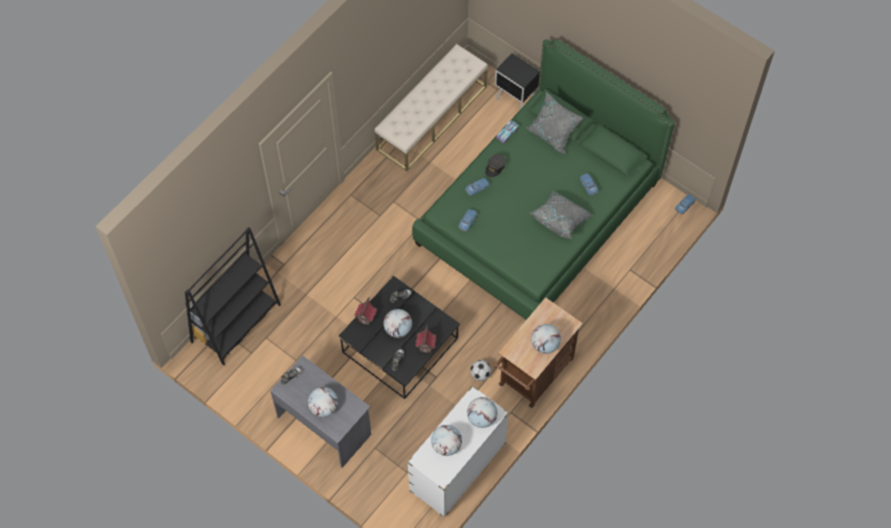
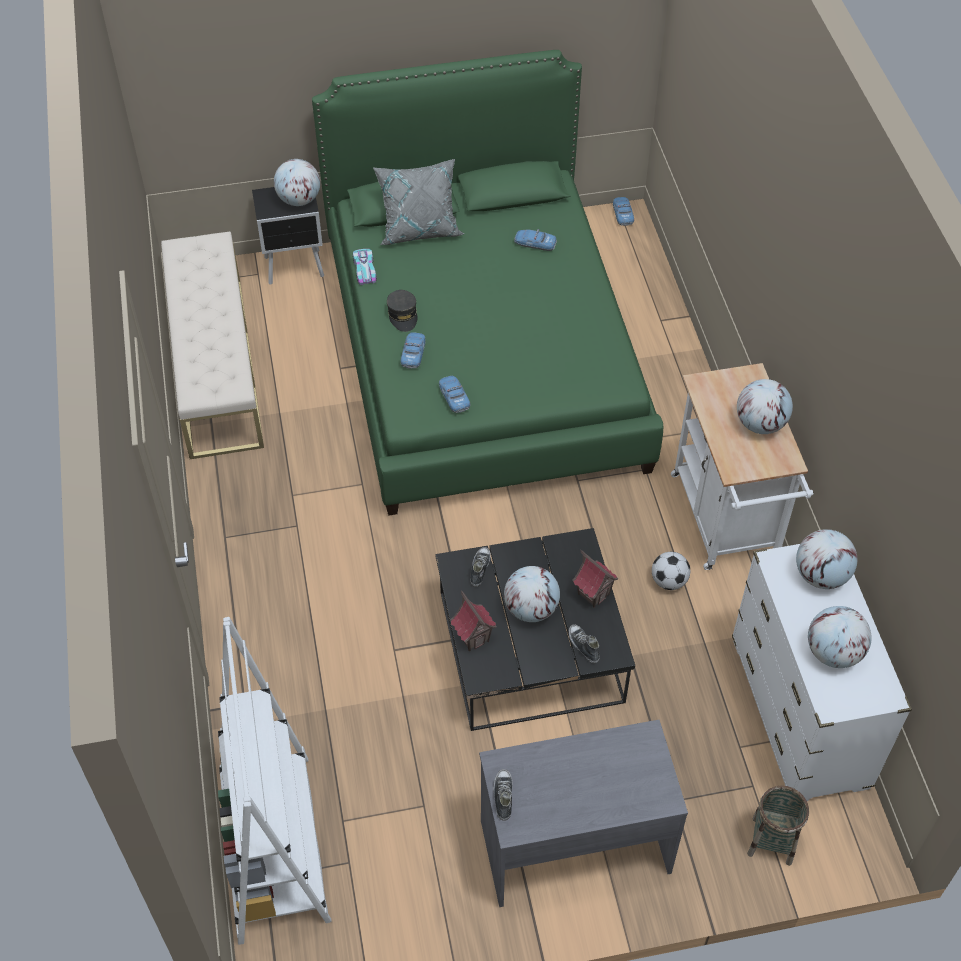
camera: 50 degrees left, 10 degrees down
black bookcase [185,227,281,365] -> white bookcase [218,617,332,945]
globe [308,387,338,417] -> globe moved to [274,159,320,206]
brown cart [493,298,583,409] -> white cart [671,363,813,570]
grey pillow [529,191,593,239] -> none
none -> basket [747,786,809,866]

